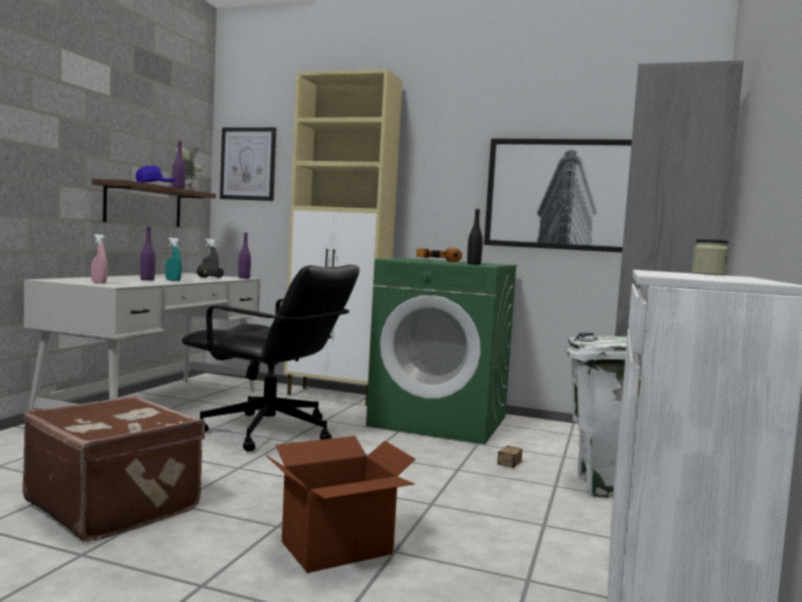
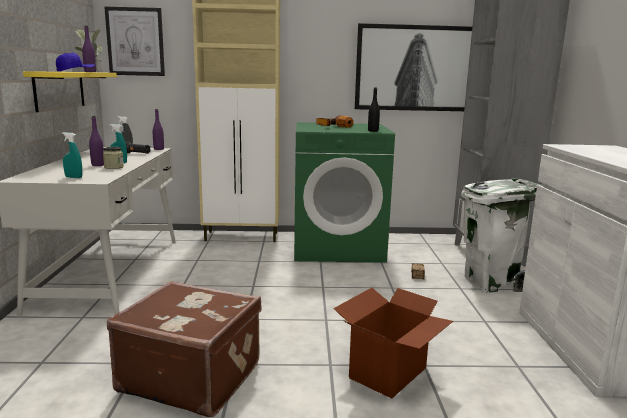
camera: 20 degrees left, 10 degrees up
pink spray bottle [91,234,107,284] -> turquoise spray bottle [62,132,82,178]
brown shelf [92,179,216,227] -> yellow shelf [23,71,117,112]
black office chair [182,265,360,452] -> none
jar [692,239,729,275] -> jar moved to [103,147,124,169]

